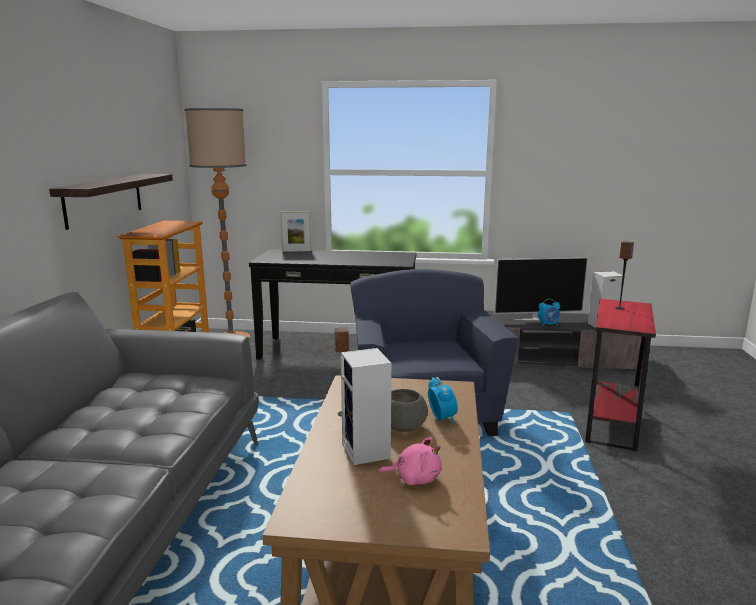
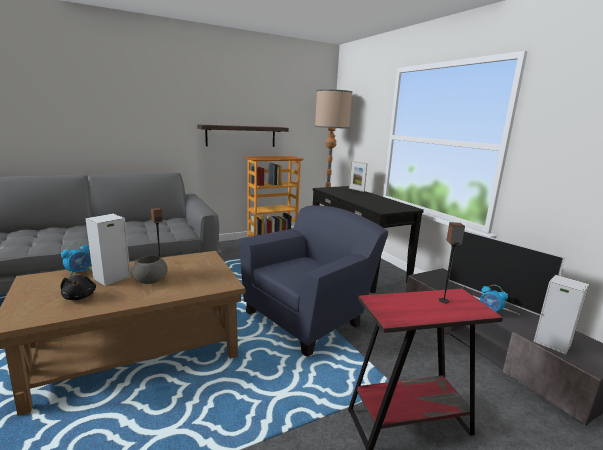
camera: 55 degrees right, 0 degrees up
pink plush toy [378,437,442,485] -> black plush toy [60,275,96,300]
alarm clock [428,377,458,424] -> alarm clock moved to [61,243,91,277]

